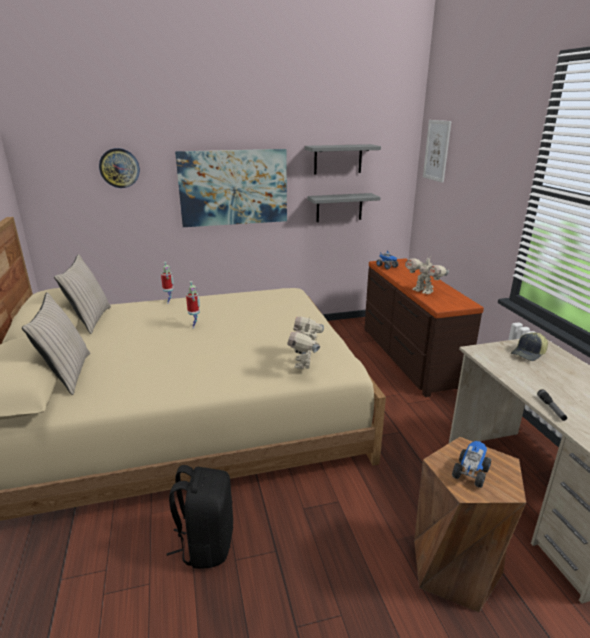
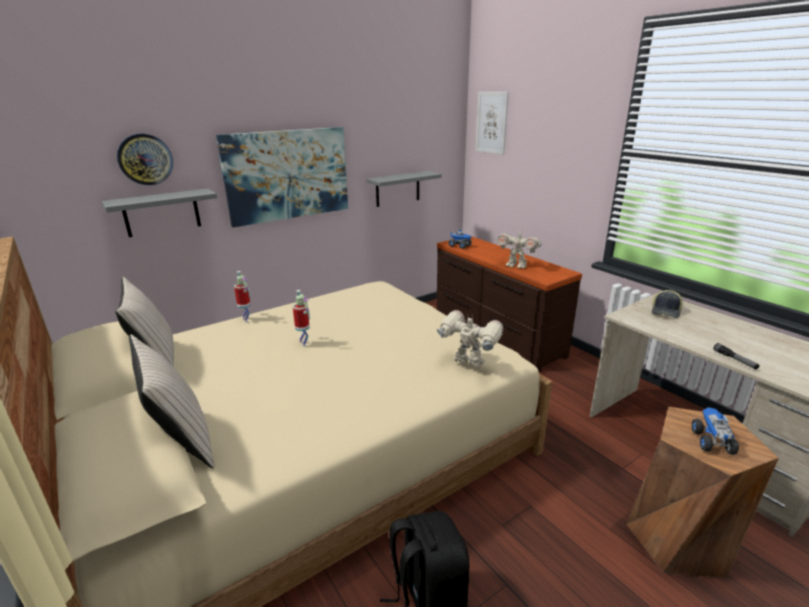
camera: 20 degrees left, 0 degrees up
toy robot [287,317,324,369] -> toy robot turned 135 degrees clockwise [437,310,503,367]
grey shelf [305,144,381,175] -> grey shelf moved to [102,189,217,237]

